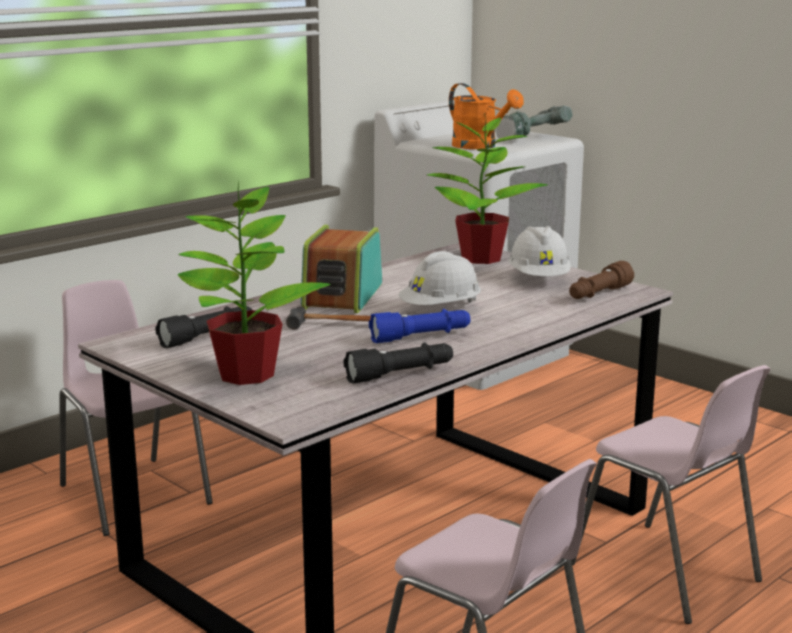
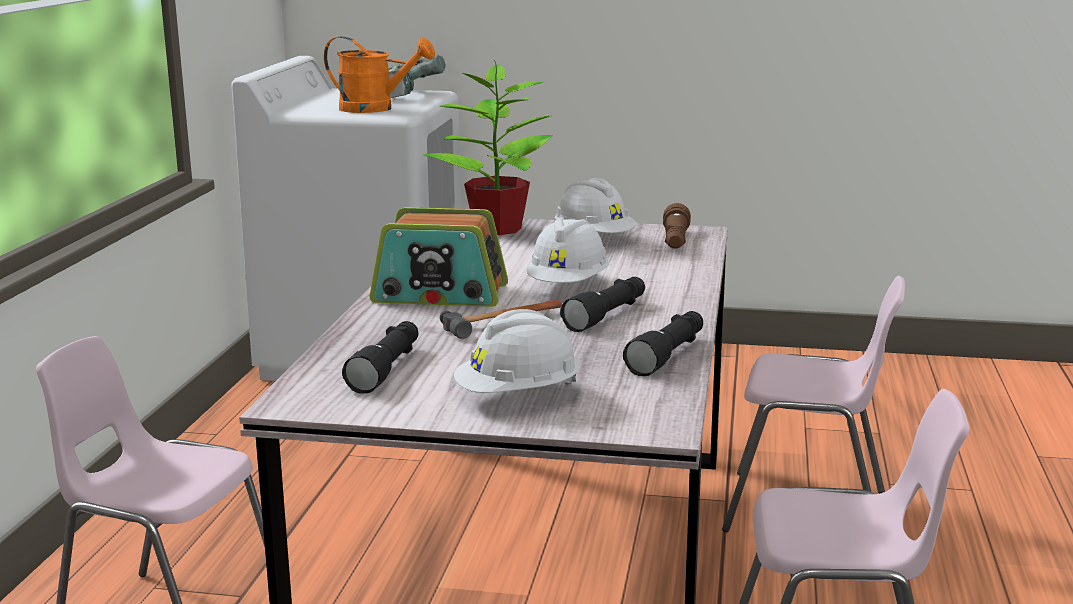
camera: 35 degrees left, 0 degrees up
potted plant [178,180,330,385] -> white hard hat [454,309,580,393]
radio [301,225,382,313] -> radio turned 60 degrees counterclockwise [370,207,508,307]
blue flashlight [369,309,470,343] -> black flashlight [560,277,645,332]

